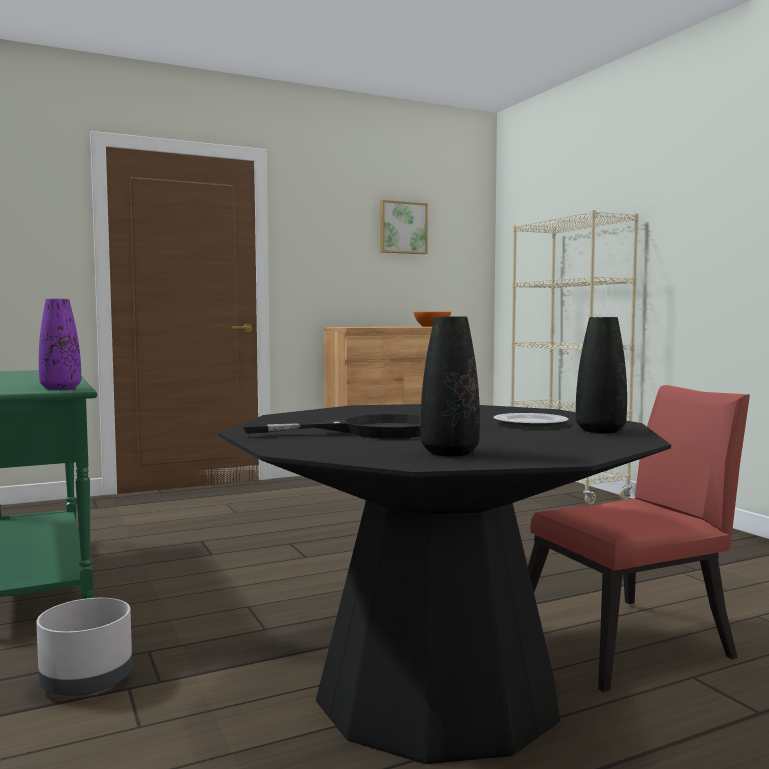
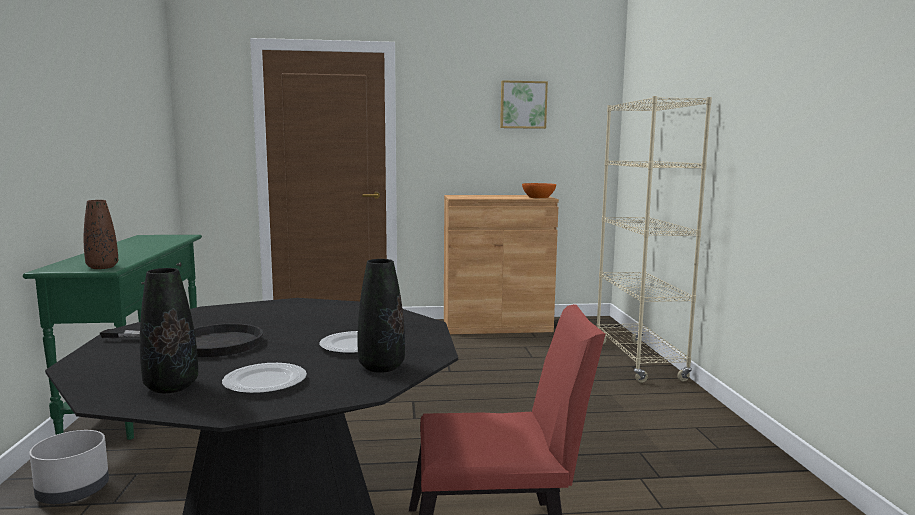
camera: 20 degrees right, 5 degrees up
purple vase [39,299,81,390] -> brown vase [84,200,118,269]
none -> plate [222,363,307,394]

